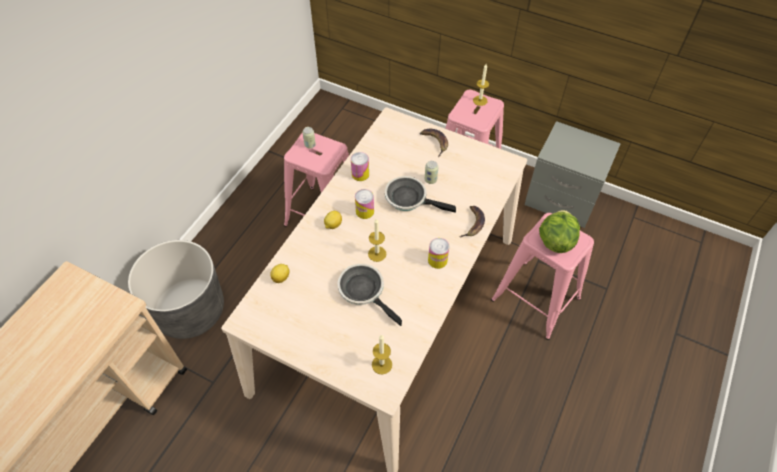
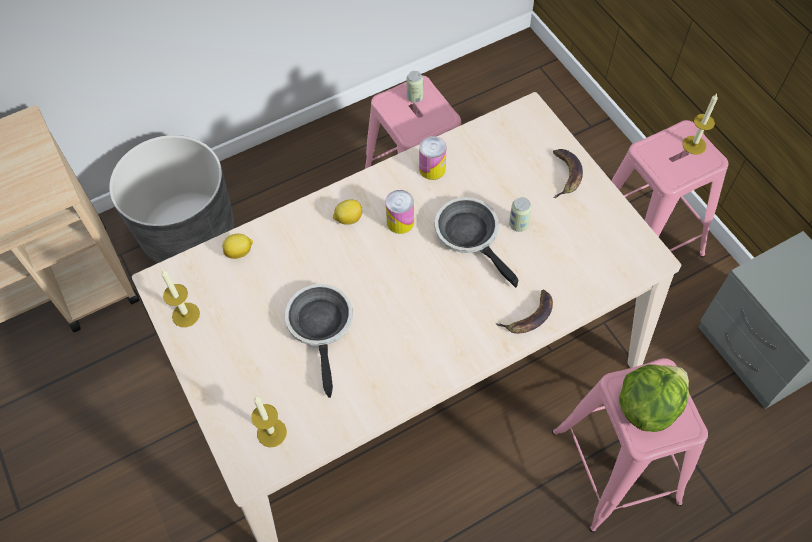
camera: 35 degrees right, 5 degrees up
candle [368,219,386,262] -> candle moved to [161,269,200,327]
can [428,238,449,269] -> none

